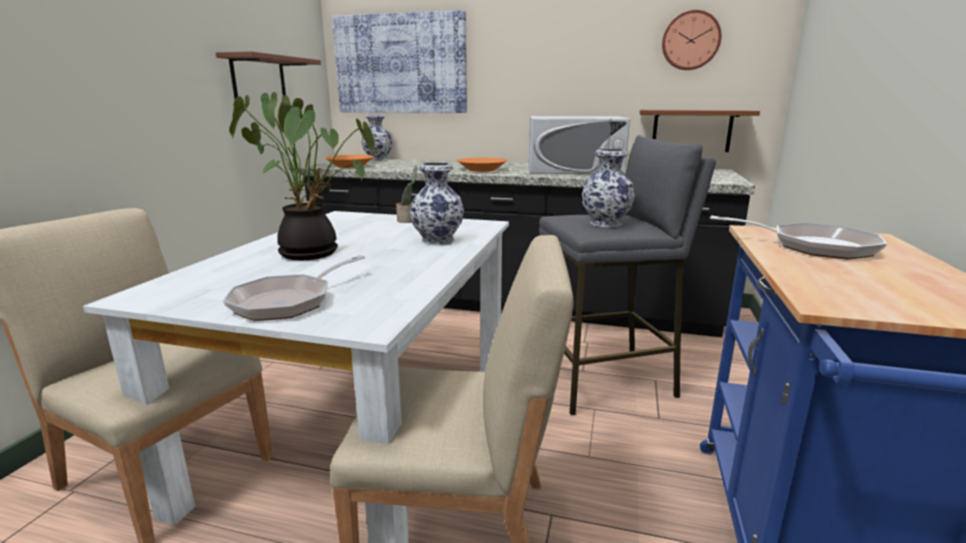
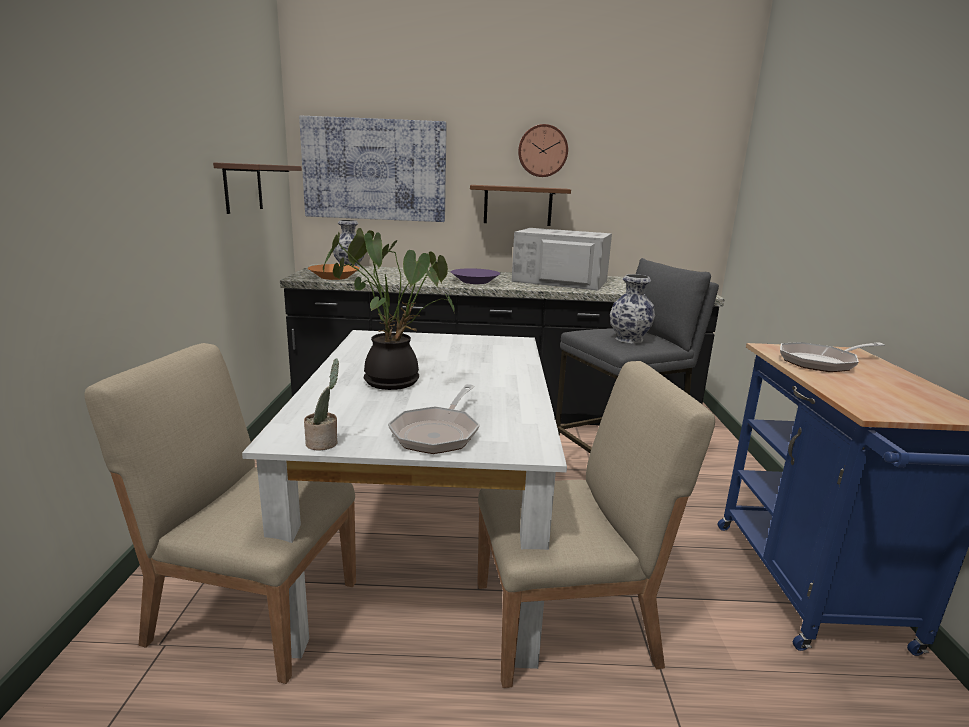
camera: 15 degrees left, 0 degrees up
potted plant [396,165,418,223] -> potted plant moved to [304,358,339,450]
vase [410,162,464,246] -> none
orange bowl [457,158,508,172] -> purple bowl [451,268,500,284]
white microwave [529,116,630,174] -> white microwave turned 150 degrees counterclockwise [512,228,612,290]
brown shelf [640,110,760,152] -> brown shelf moved to [470,185,571,226]
wall clock [662,10,722,70] -> wall clock moved to [518,124,568,177]
frying pan [710,216,887,259] -> frying pan turned 150 degrees clockwise [780,342,885,372]

